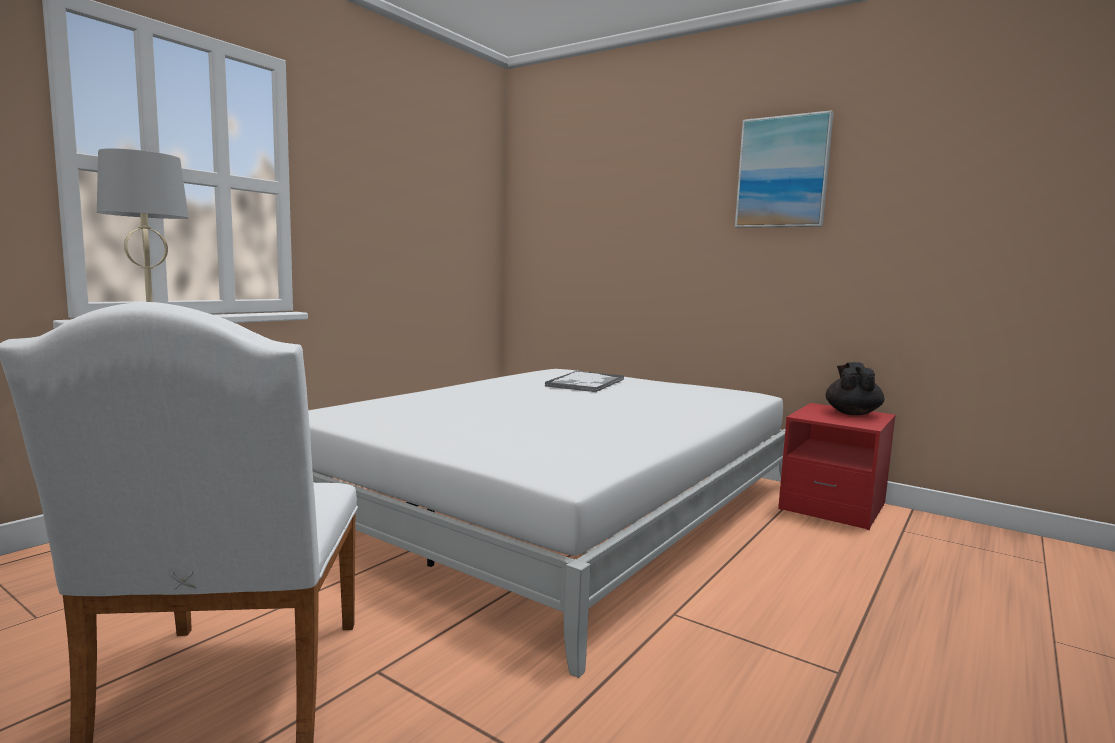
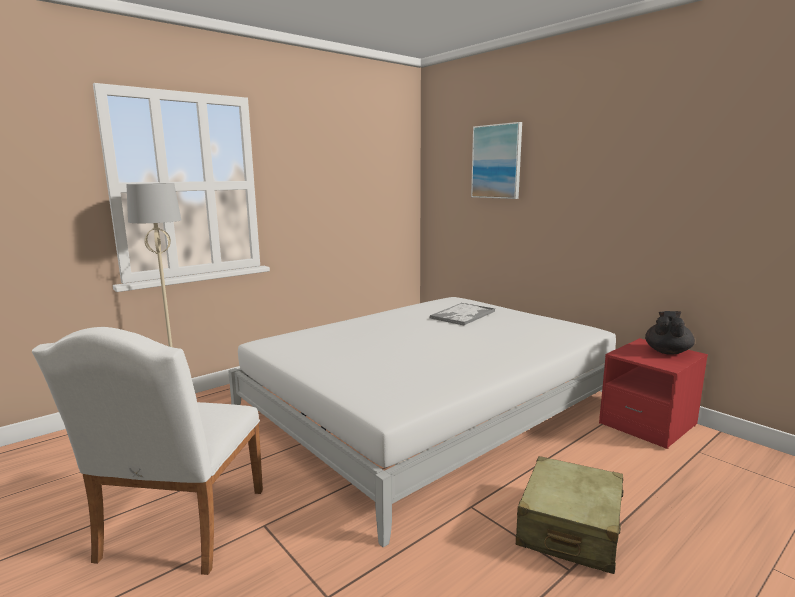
camera: 15 degrees right, 5 degrees up
picture [735,110,834,228] -> picture moved to [471,122,522,199]
none -> beige suitcase [516,456,624,574]

